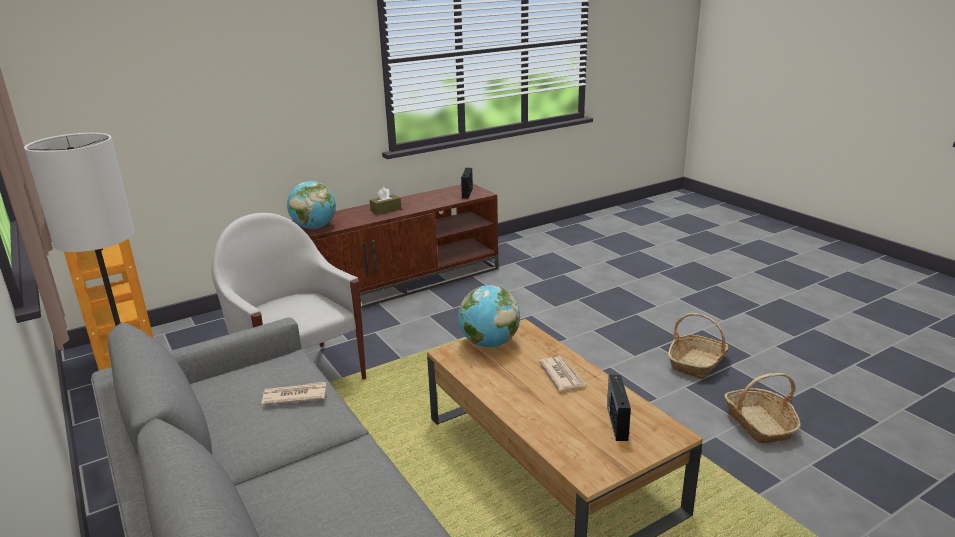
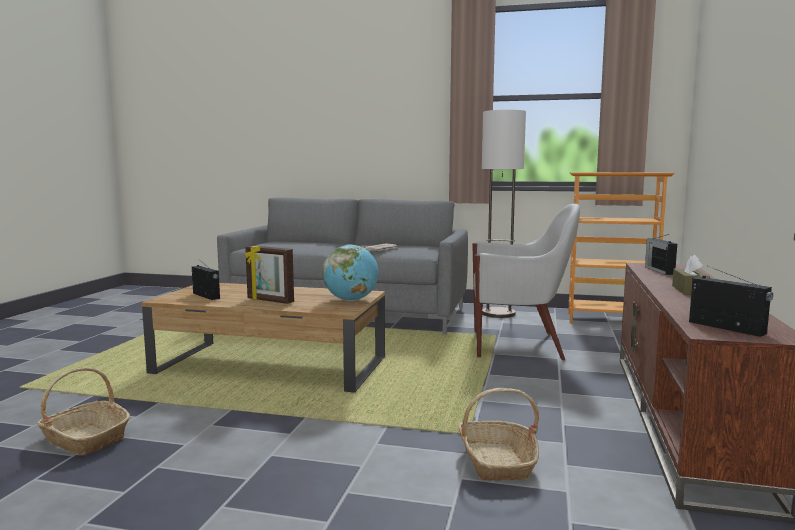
camera: 135 degrees right, 15 degrees down
globe [287,181,336,229] -> radio [645,234,677,275]
newspaper [539,356,586,390] -> picture frame [245,245,294,304]
basket [668,313,728,379] -> basket moved to [458,388,539,481]

